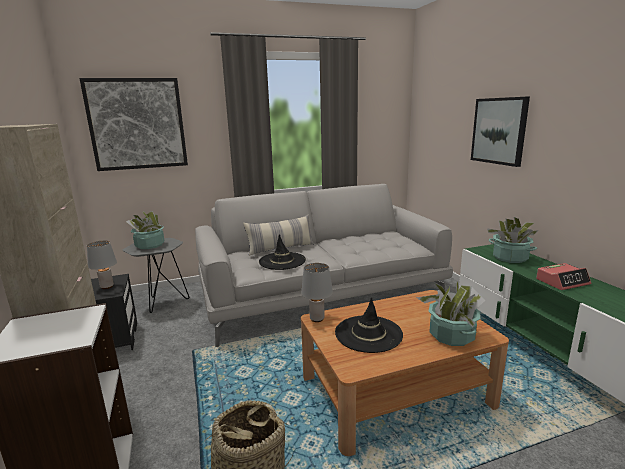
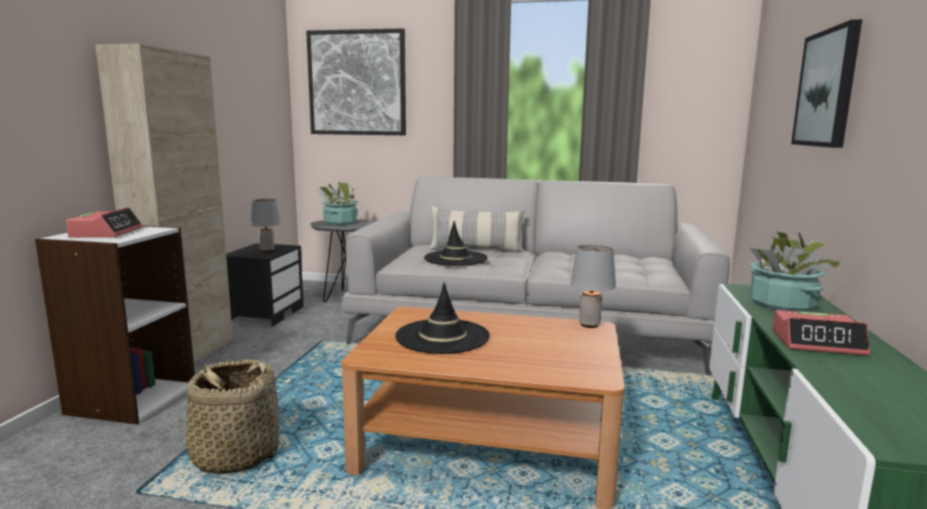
camera: 30 degrees right, 5 degrees down
grey table lamp [301,263,333,322] -> grey table lamp moved to [570,245,616,328]
potted plant [416,282,485,346] -> none
none -> alarm clock [66,207,142,238]

